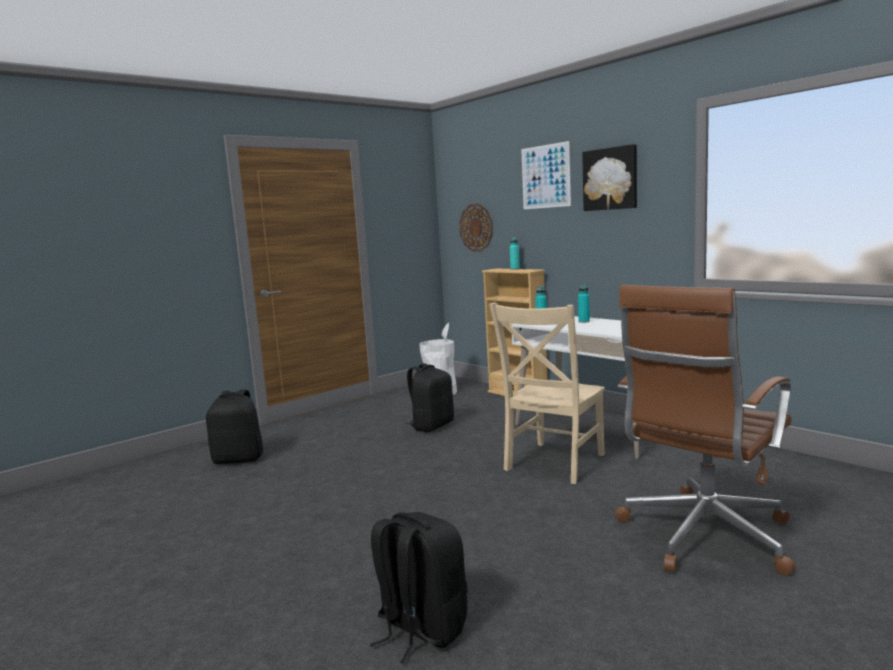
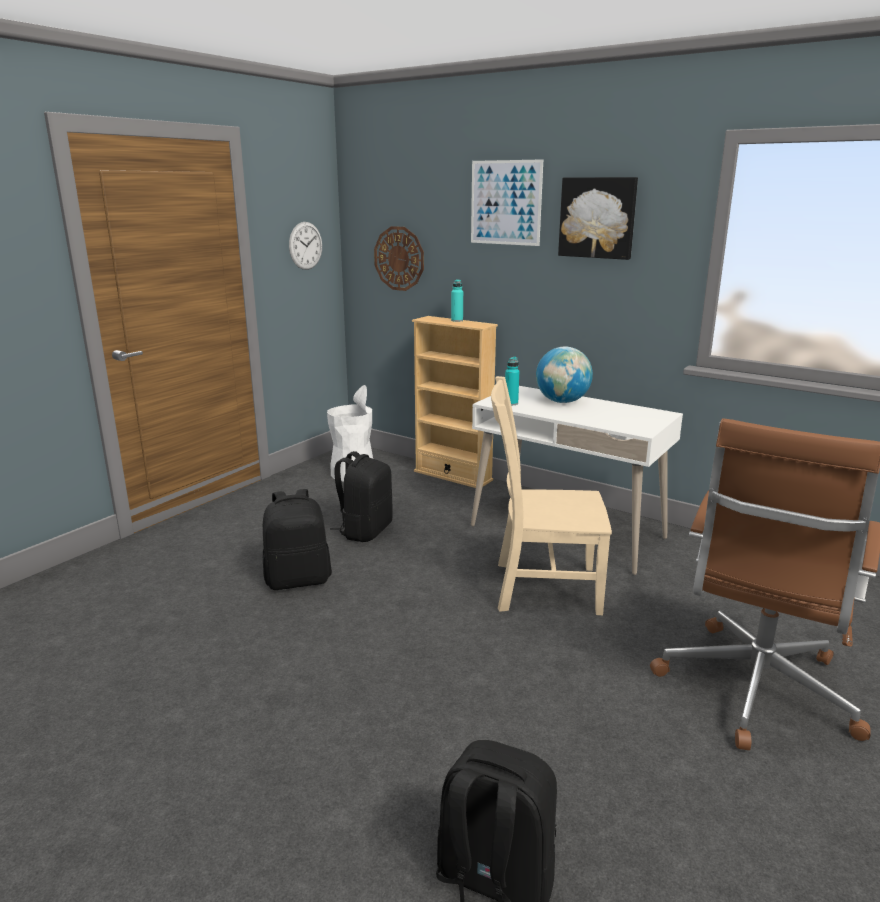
camera: 15 degrees left, 10 degrees up
black backpack [206,390,263,464] -> black backpack moved to [263,489,332,590]
beige chair [489,303,605,484] -> beige chair turned 75 degrees clockwise [491,376,612,615]
turquoise bottle [578,285,590,323] -> globe [536,346,593,403]
none -> wall clock [289,222,322,270]

